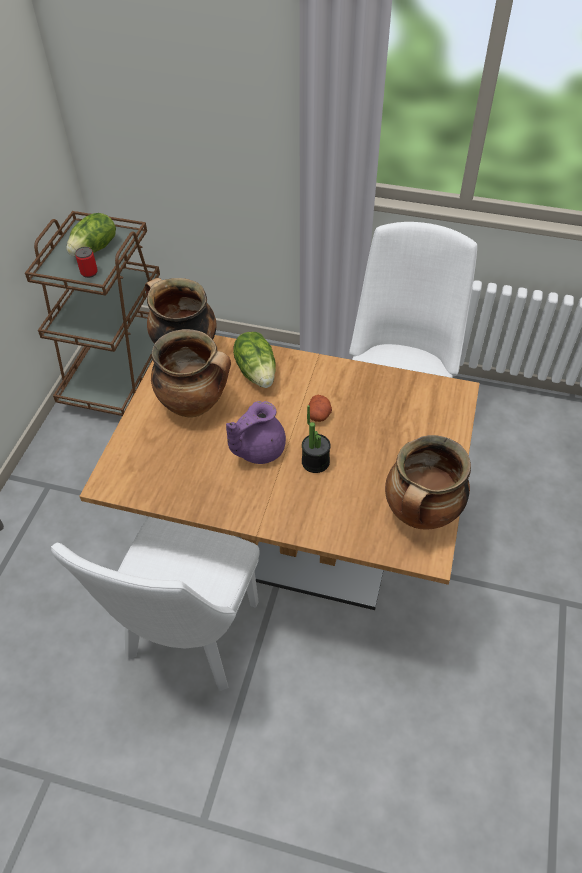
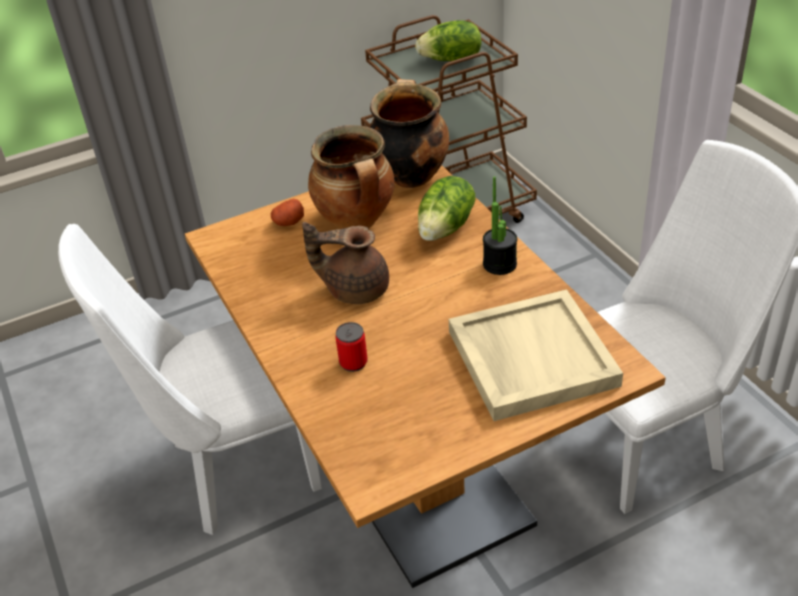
camera: 50 degrees right, 10 degrees down
can [75,247,98,278] -> can moved to [335,322,368,372]
purple teapot [226,401,286,464] -> brown teapot [302,222,389,304]
potted plant [302,405,331,473] -> potted plant moved to [483,176,517,275]
potato [309,395,332,422] -> potato moved to [271,199,304,226]
cooking pot [385,435,471,530] -> none
none -> beige tray [449,289,623,421]

